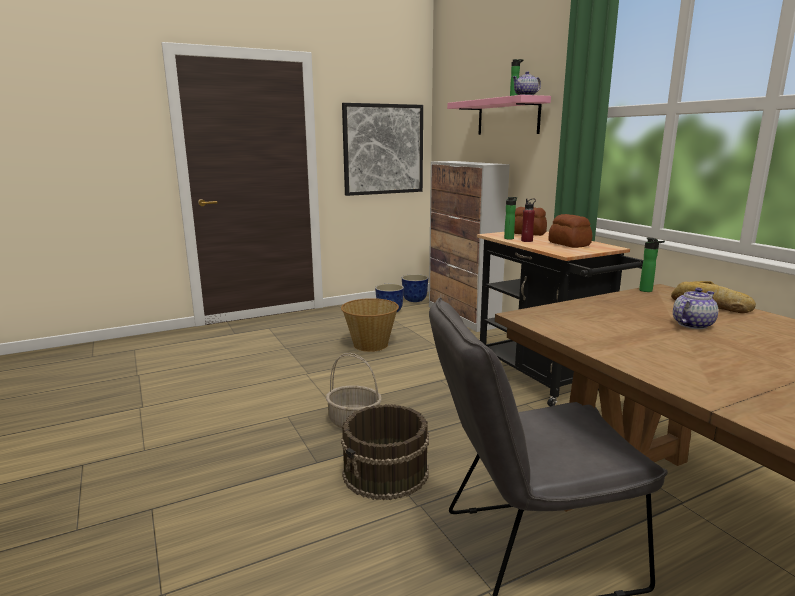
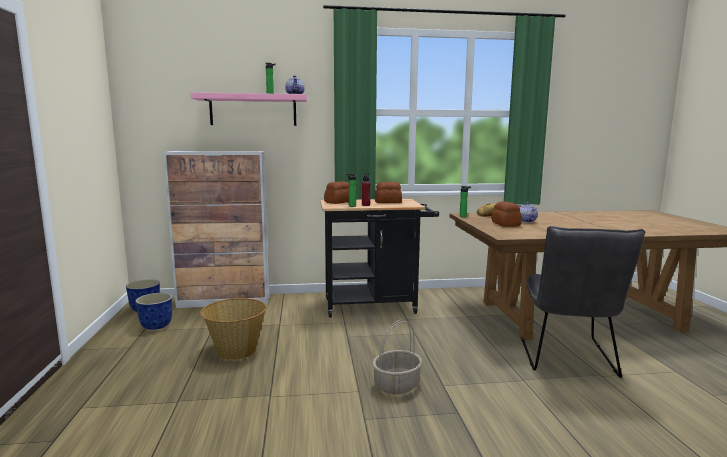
camera: 70 degrees left, 5 degrees down
brown bucket [341,404,429,500] -> none
picture [342,103,423,196] -> none
none -> bread [491,201,522,227]

